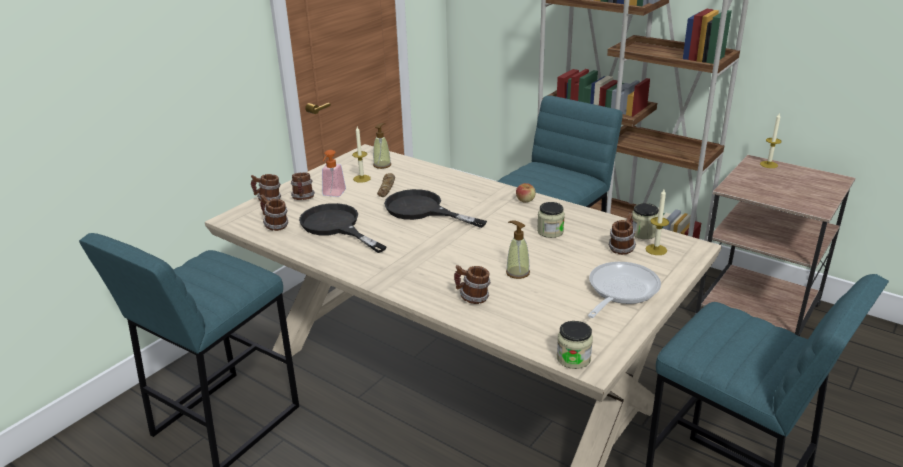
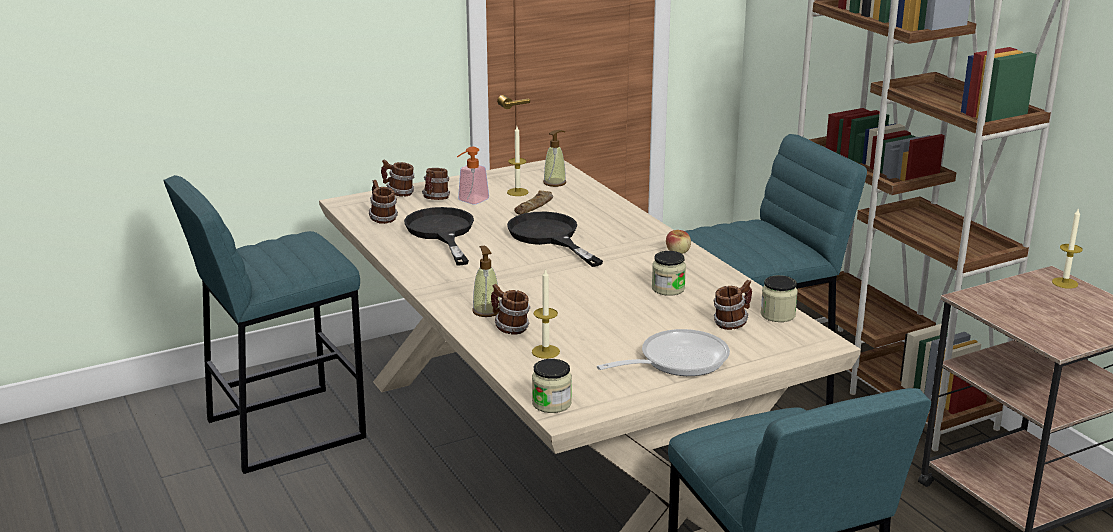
camera: 25 degrees right, 5 degrees down
soap dispenser [506,220,530,279] -> soap dispenser moved to [472,246,500,317]
candle [645,189,669,255] -> candle moved to [532,268,560,359]

